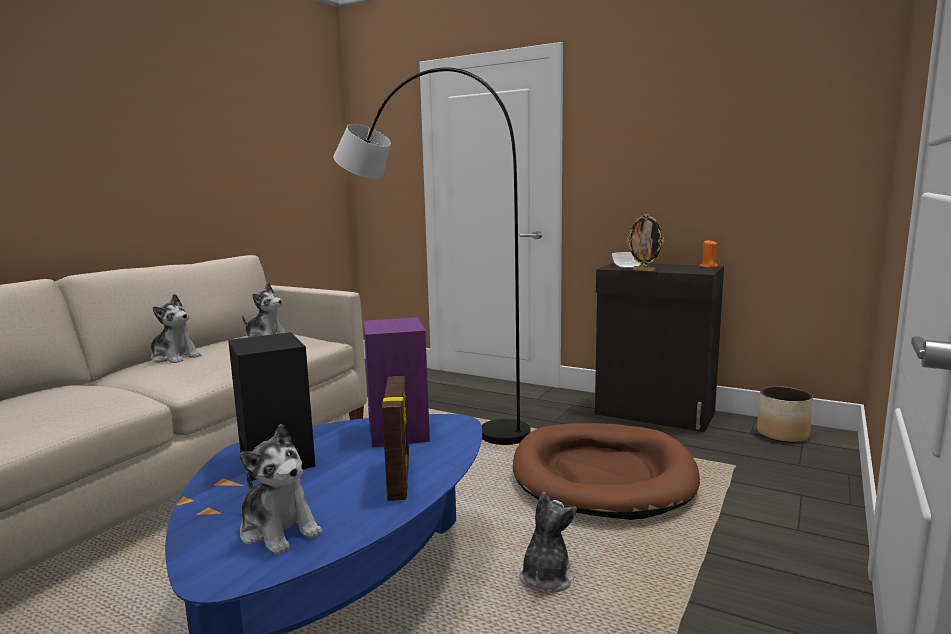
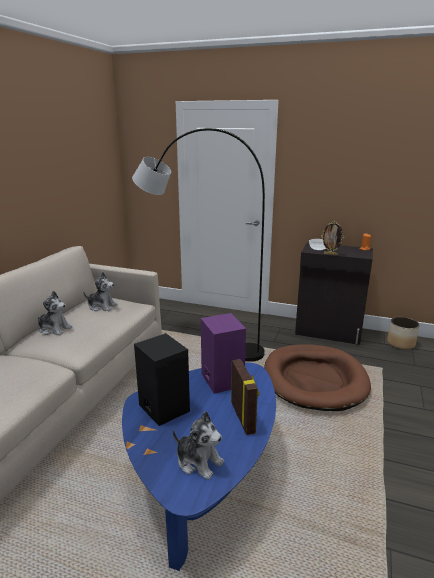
camera: 10 degrees left, 10 degrees up
plush toy [519,492,577,592] -> none

